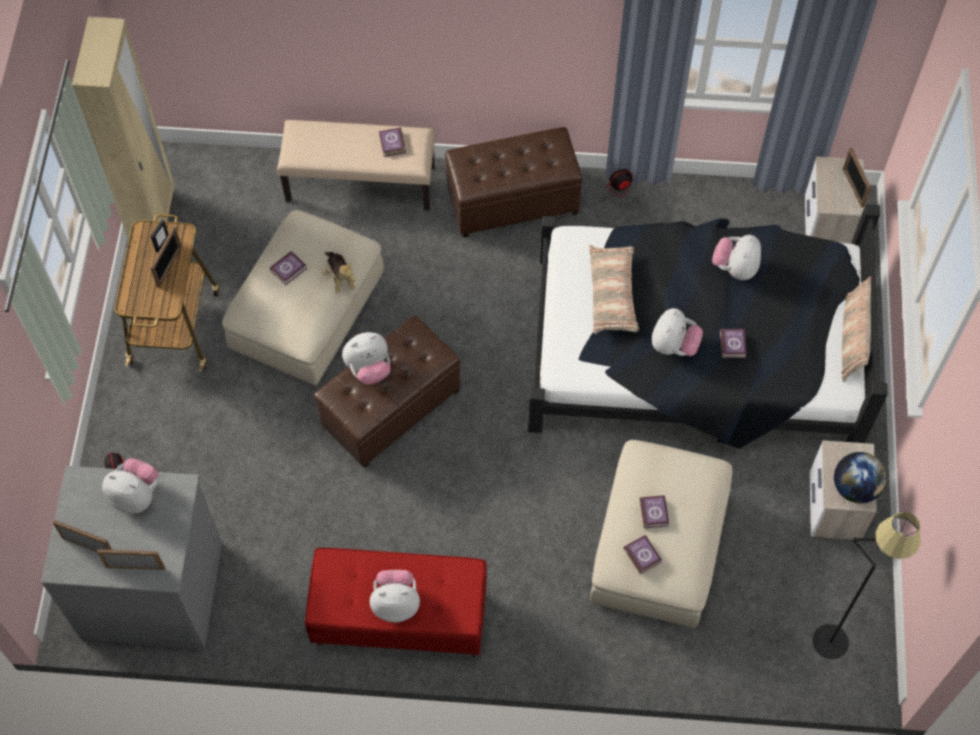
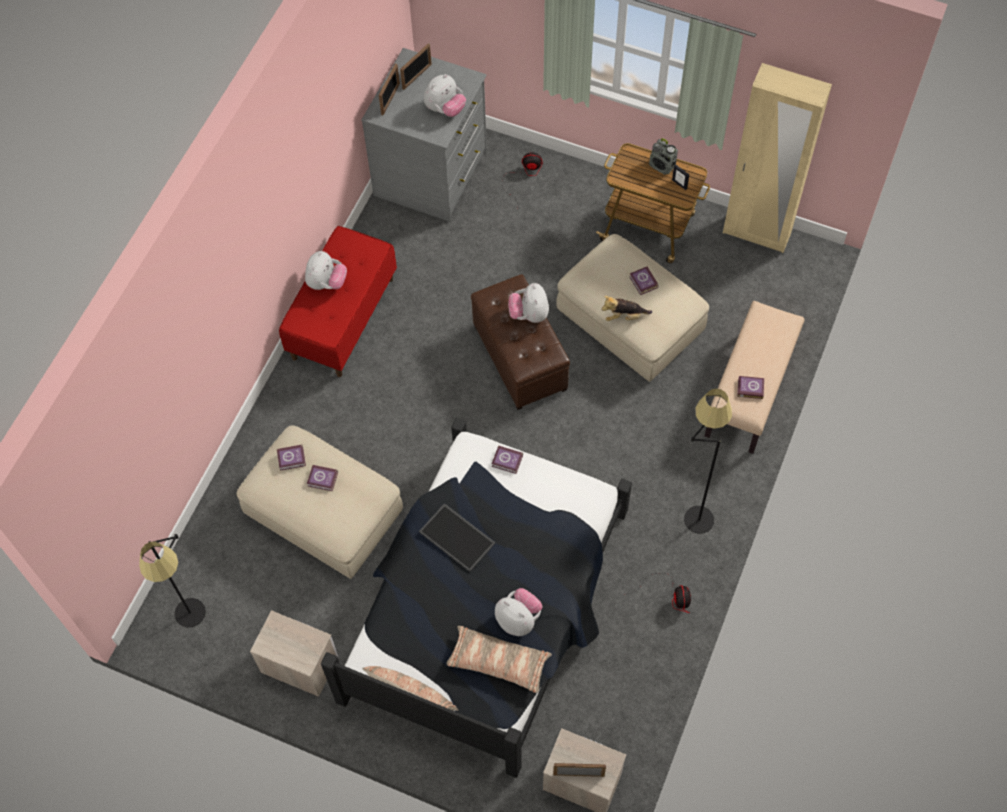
camera: 110 degrees right, 0 degrees up
picture frame [150,226,182,288] -> none
brown ottoman [445,127,583,238] -> black floor lamp [684,388,732,534]
pillow [589,245,639,334] -> pillow moved to [446,626,552,693]
plush toy [652,308,703,356] -> tray [419,503,495,572]
book [720,328,747,358] -> book moved to [492,446,523,474]
globe [834,452,887,503] -> none
none -> radio [649,138,678,175]

